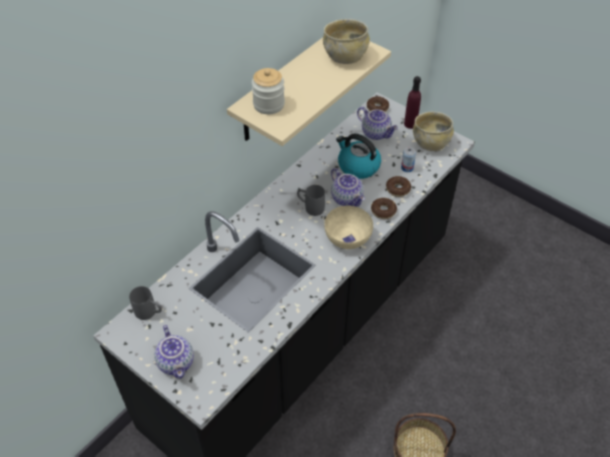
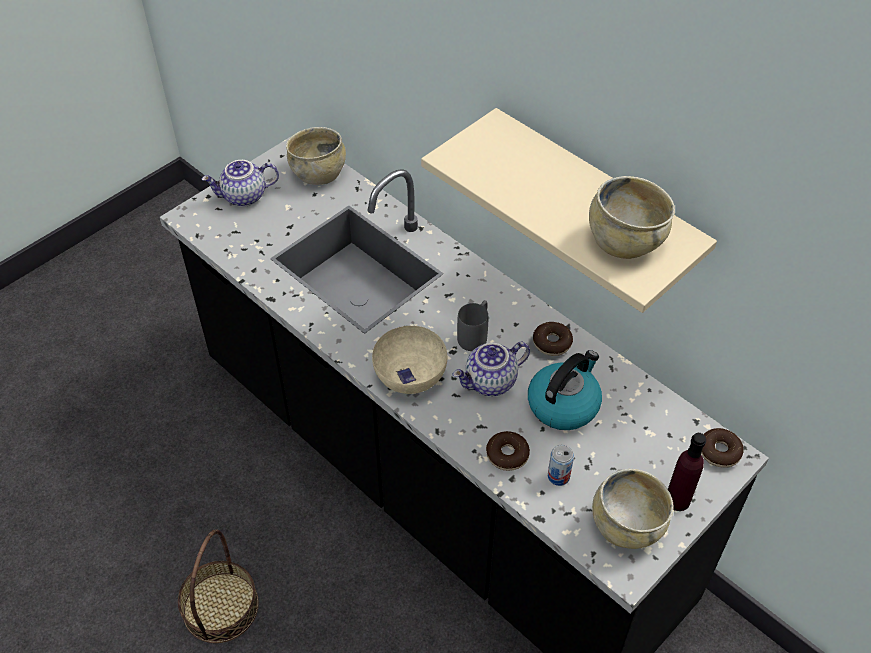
camera: 95 degrees right, 0 degrees up
grey mug [129,286,162,320] -> beige bowl [286,127,346,185]
jar [252,68,285,114] -> none
teapot [357,107,398,140] -> none
donut [371,198,397,219] -> donut moved to [533,322,573,356]

